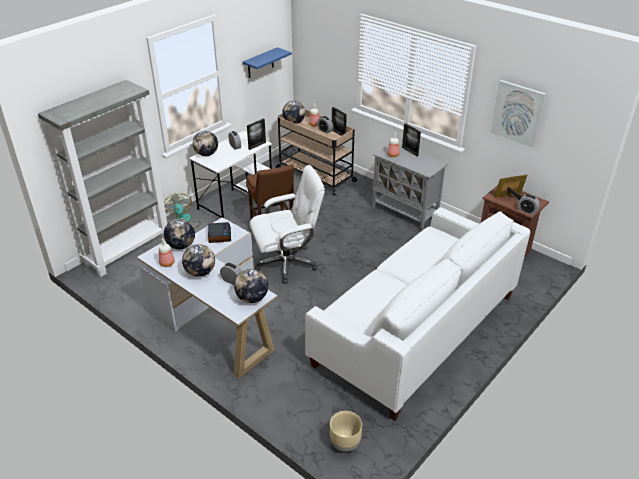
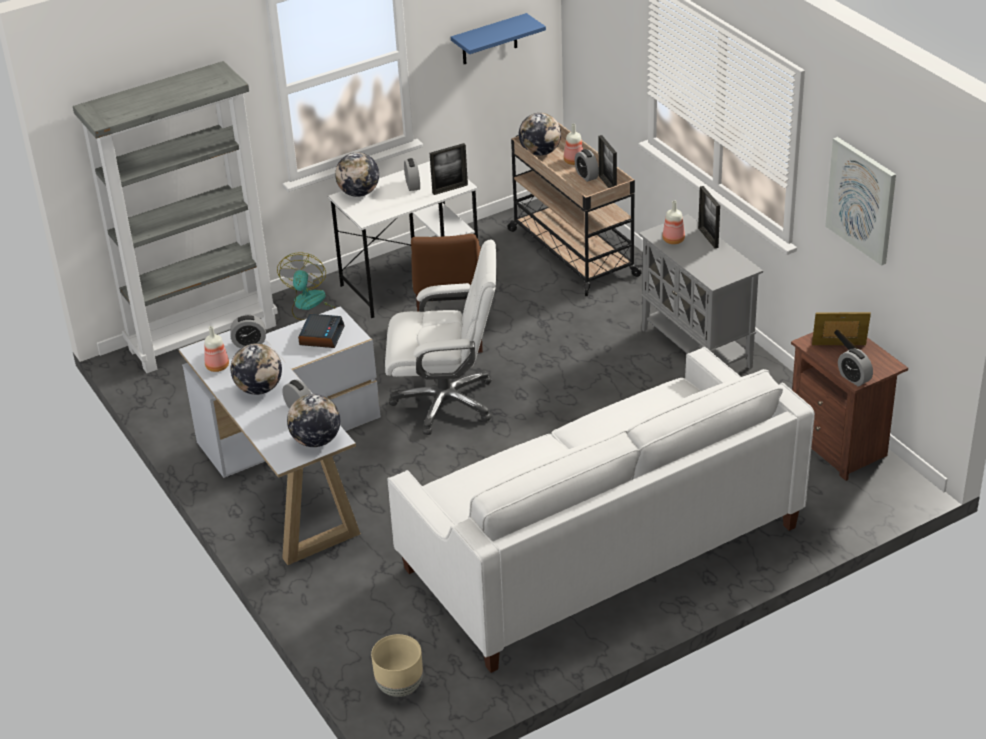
camera: 20 degrees right, 0 degrees up
globe [164,219,195,250] -> alarm clock [230,315,266,348]

